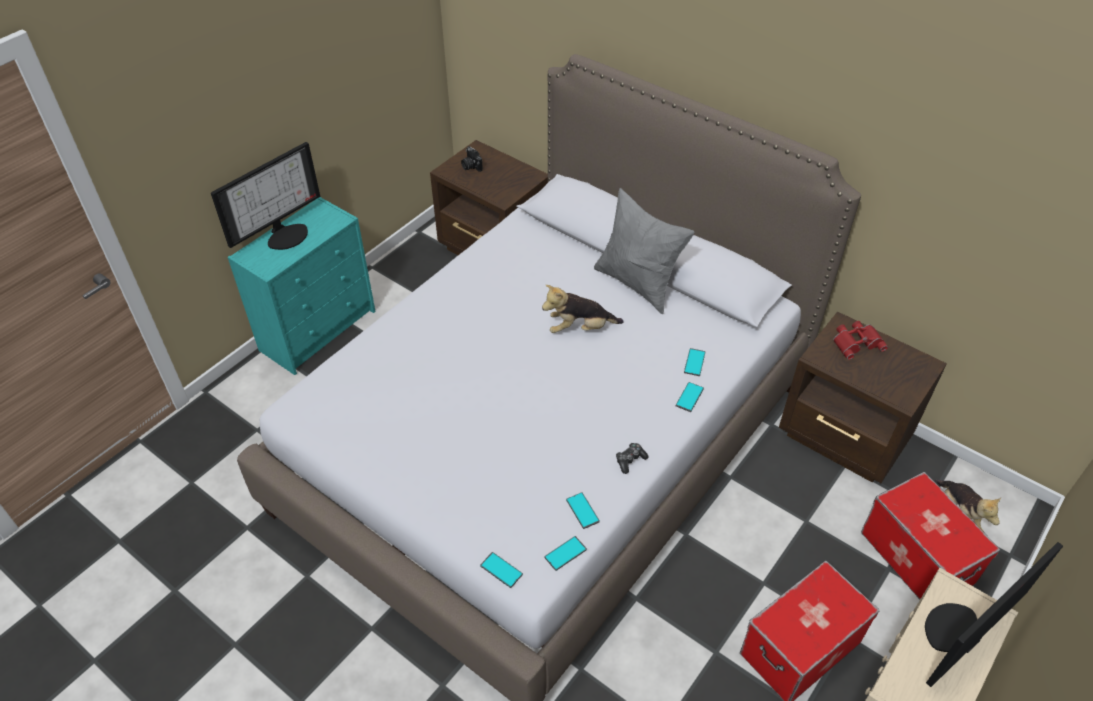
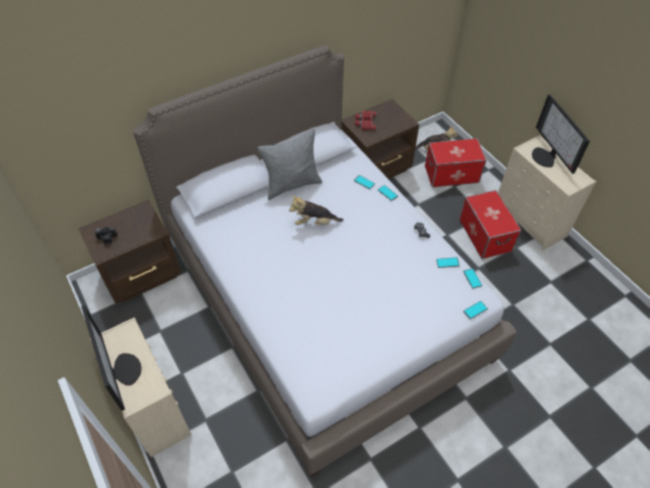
camera: 70 degrees left, 5 degrees up
turquoise dresser [228,197,376,375] -> beige dresser [90,317,192,457]
plush toy [542,285,624,333] -> plush toy turned 75 degrees clockwise [289,196,343,225]

